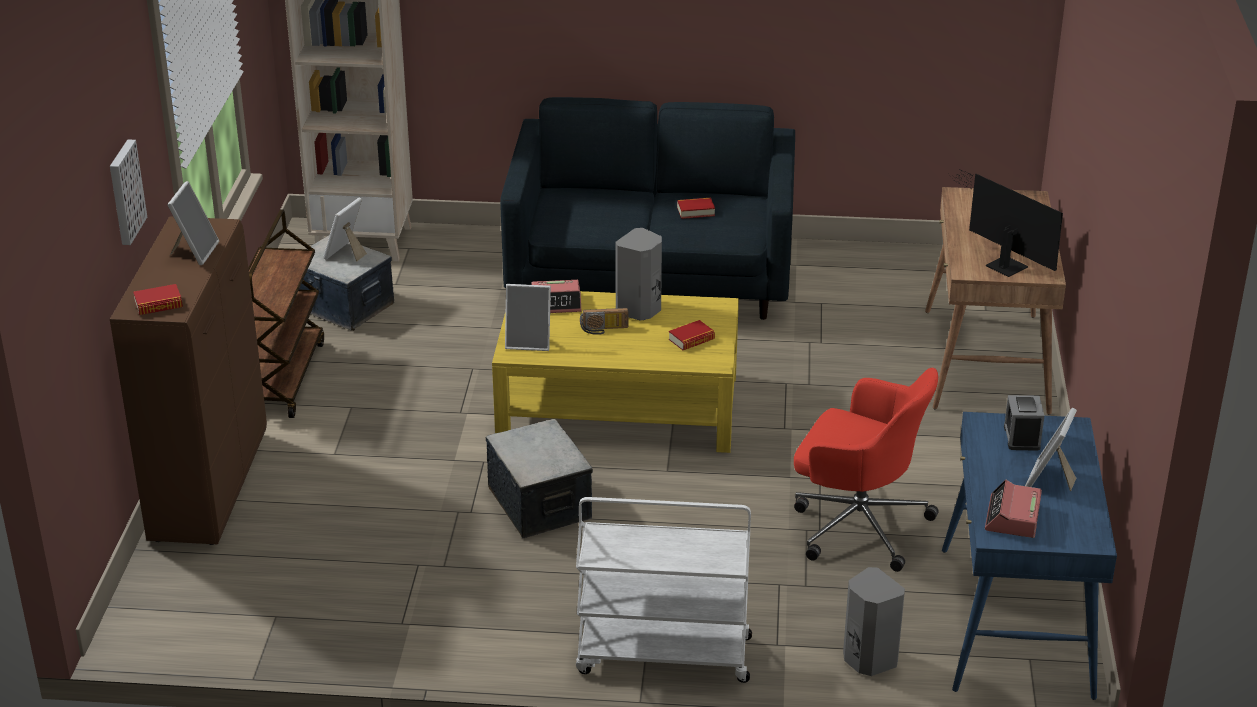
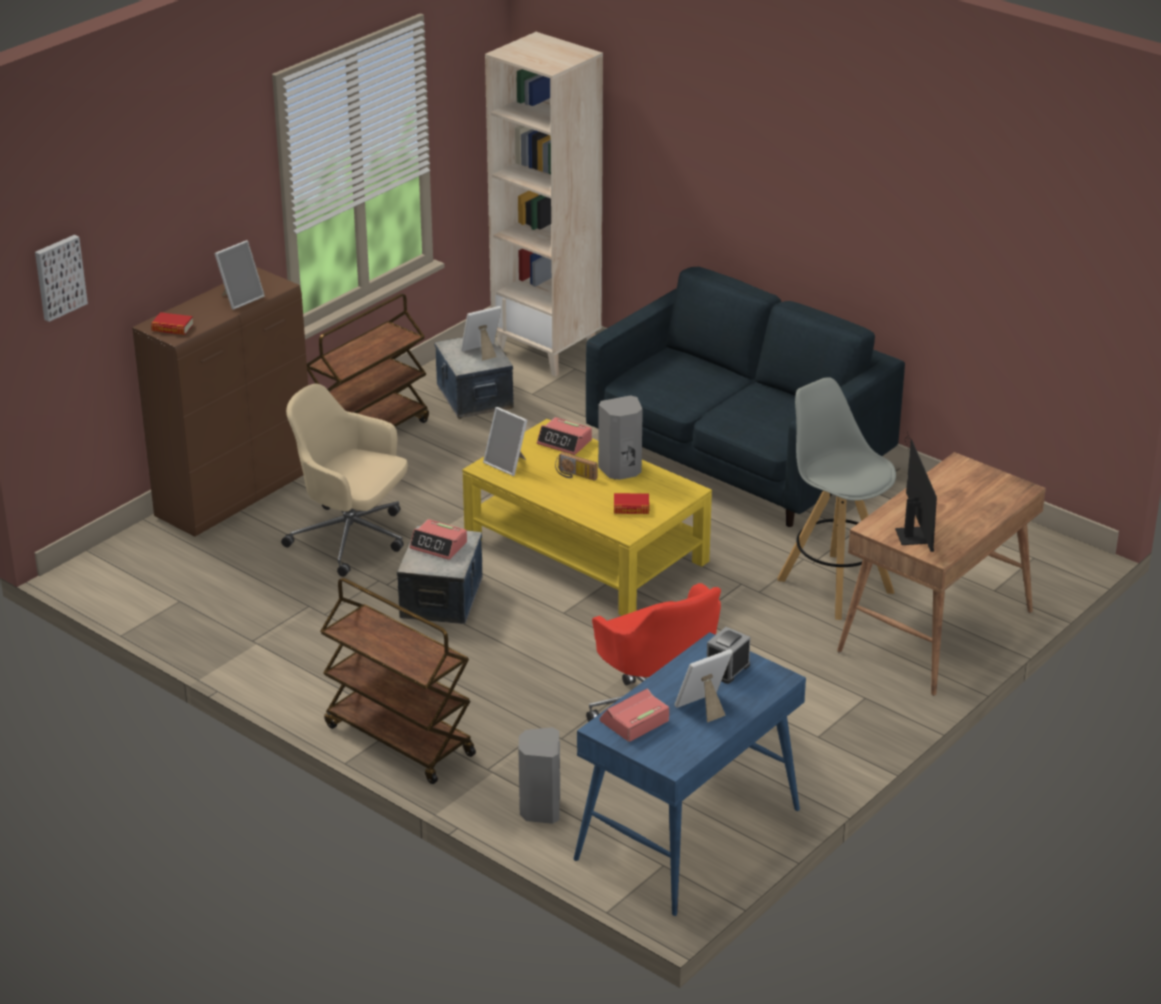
camera: 35 degrees right, 0 degrees up
picture [110,139,147,245] -> picture moved to [35,235,88,322]
white cart [576,497,752,683] -> brown cart [320,578,476,784]
book [677,198,715,219] -> none
none -> beige office chair [281,384,408,577]
none -> alarm clock [410,519,467,560]
none -> grey stool [777,377,896,620]

